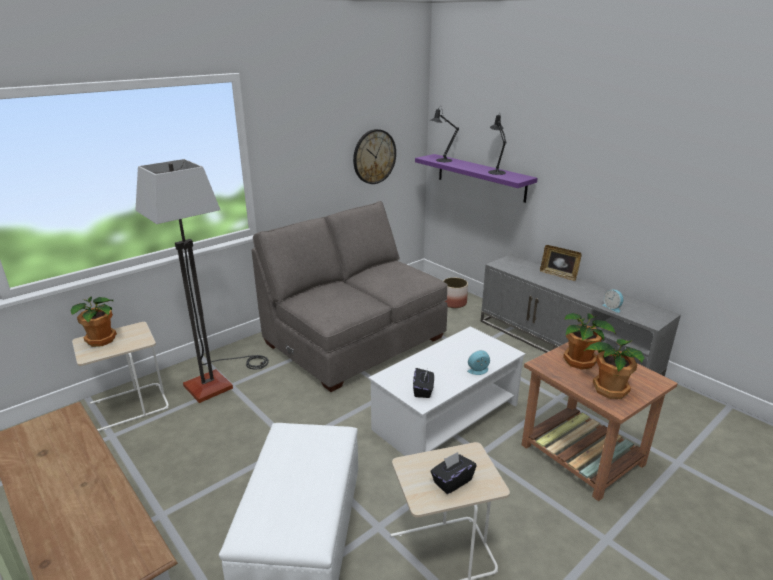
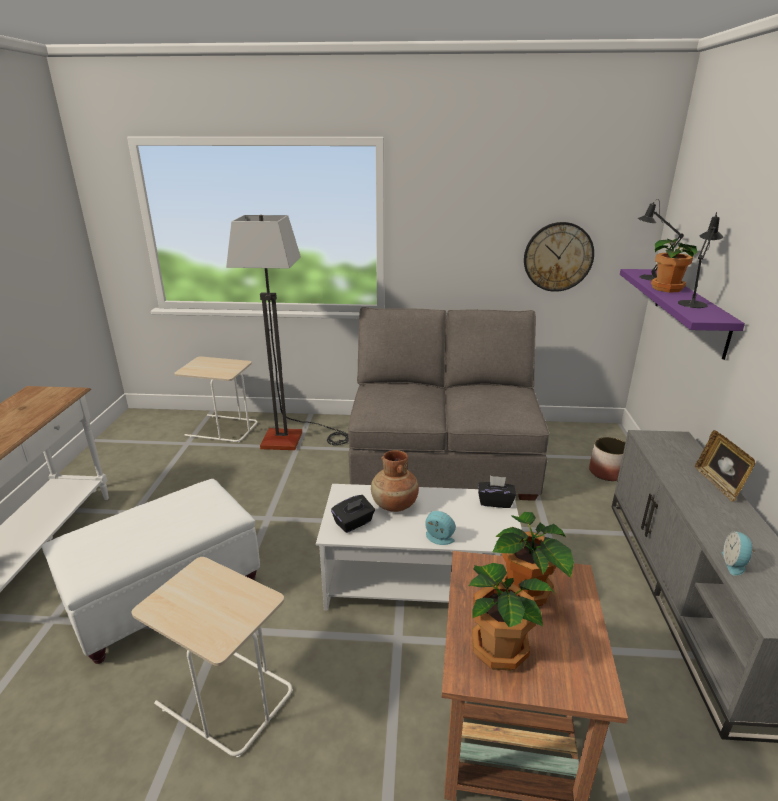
camera: 45 degrees right, 0 degrees up
potted plant [70,296,117,347] -> potted plant moved to [651,238,698,292]
black tissue box [430,452,476,494] -> black tissue box moved to [478,476,516,508]
none -> brown vase [371,450,419,512]

